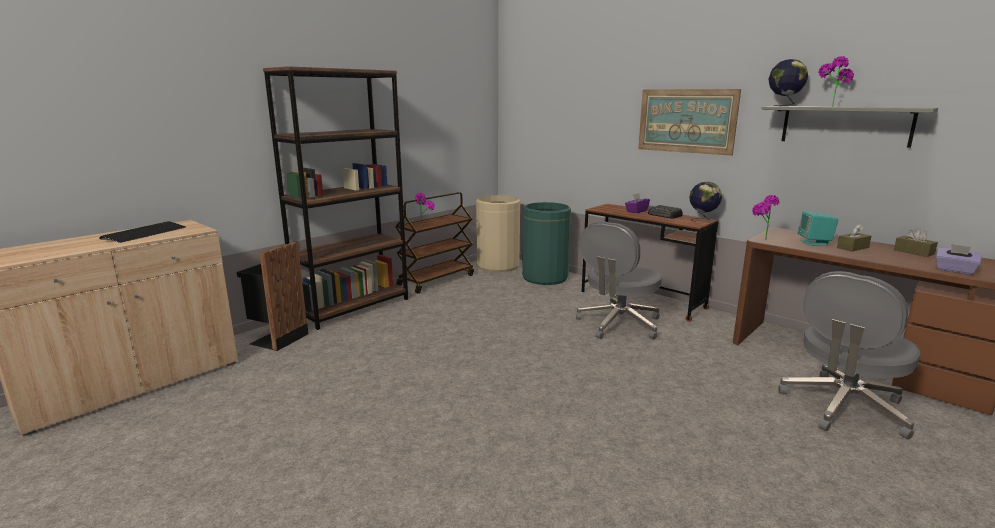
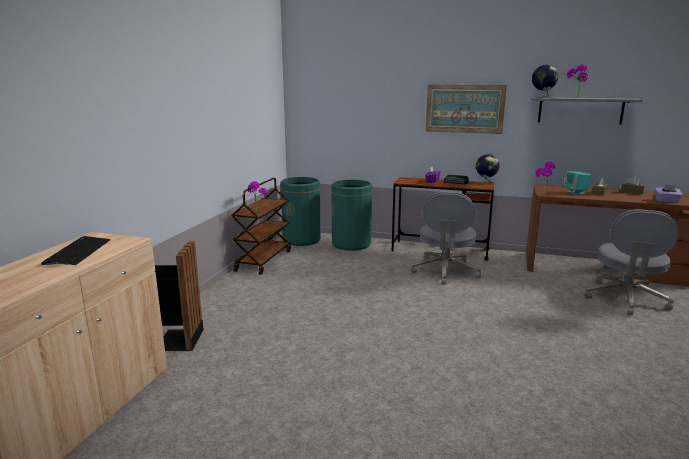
camera: 25 degrees left, 0 degrees up
brown bookcase [263,66,408,330] -> none
beige trash can [476,195,520,272] -> green trash can [280,177,321,246]

